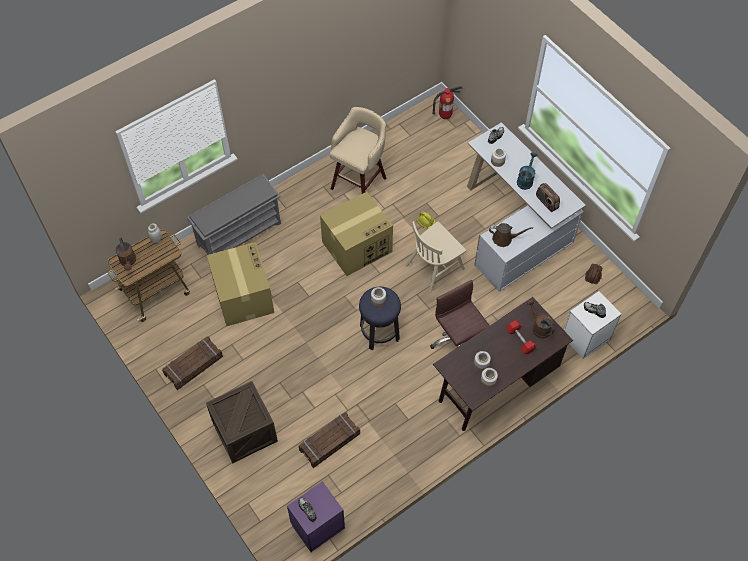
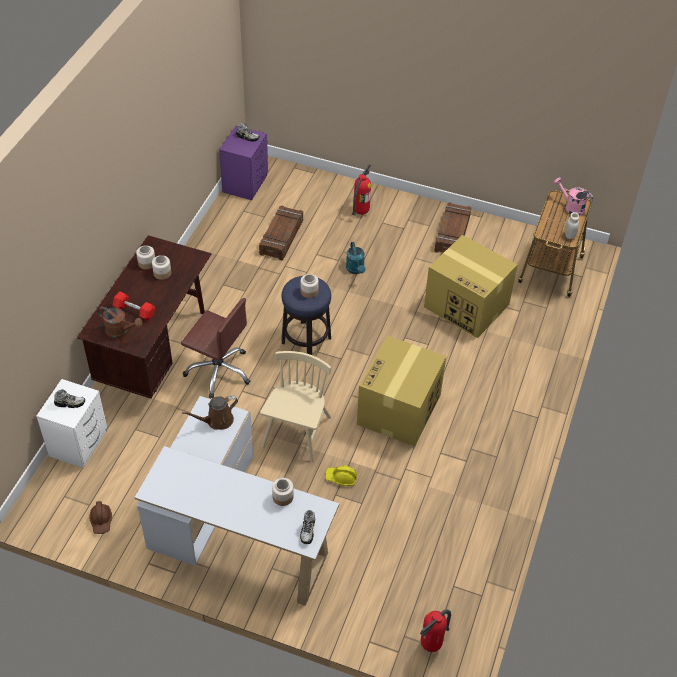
camera: 145 degrees right, 10 degrees down
brown watering can [115,238,136,271] -> pink watering can [554,177,593,216]
grey shoe rack [187,174,281,255] -> none
crate [206,381,278,463] -> fire extinguisher [352,164,371,216]
beige stool [330,107,386,194] -> none
turquoise watering can [517,152,537,190] -> turquoise watering can moved to [346,242,366,274]
radio [536,183,560,212] -> none

